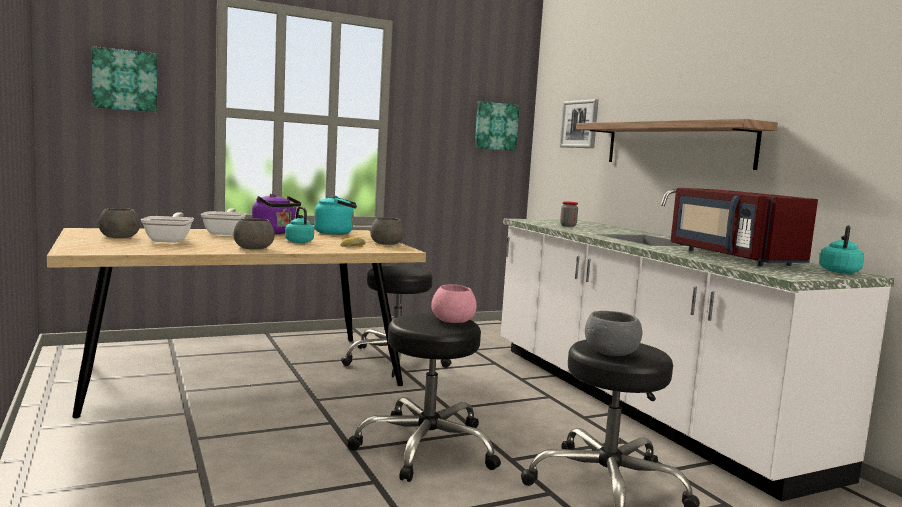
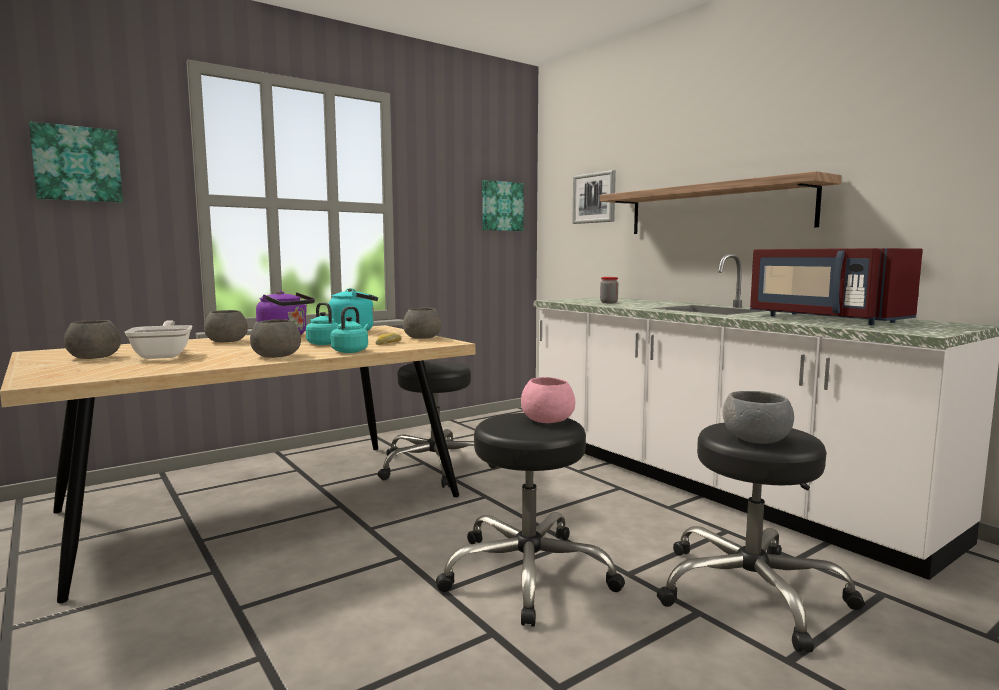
camera: 10 degrees left, 0 degrees up
frying pan [201,208,246,235] -> grey bowl [204,310,248,343]
turquoise kettle [819,225,864,274] -> turquoise kettle moved to [330,307,369,353]

